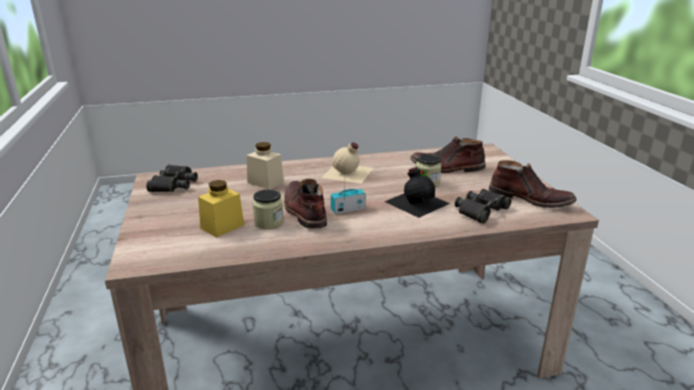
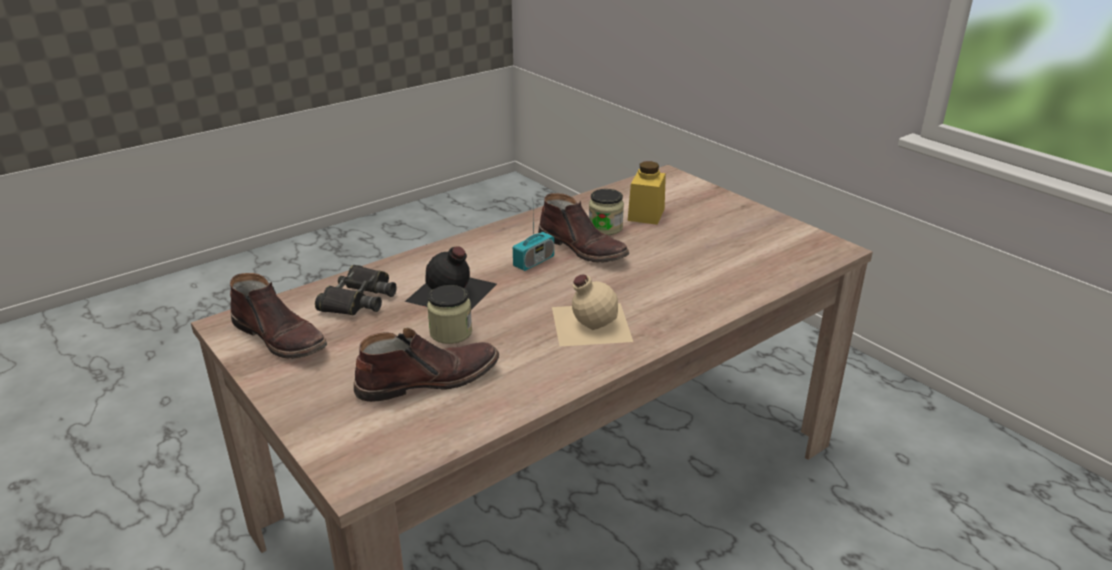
camera: 155 degrees right, 5 degrees up
black binoculars [146,165,198,192] -> none
beige jar [247,142,284,189] -> none
brown boot [489,160,577,208] -> brown boot turned 150 degrees counterclockwise [230,273,327,359]

